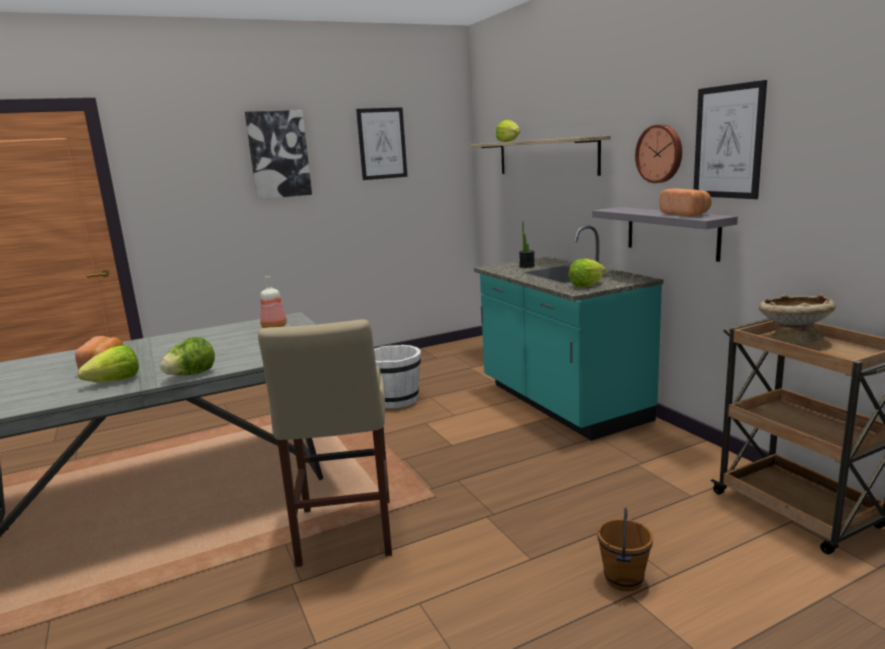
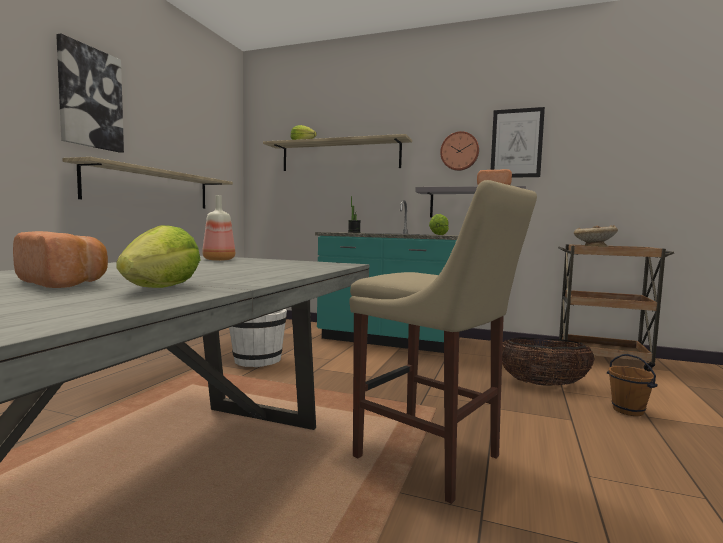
camera: 45 degrees left, 10 degrees down
lettuce [160,337,215,375] -> none
picture [356,107,407,180] -> none
none -> shelf [62,157,233,209]
none -> basket [502,337,595,386]

